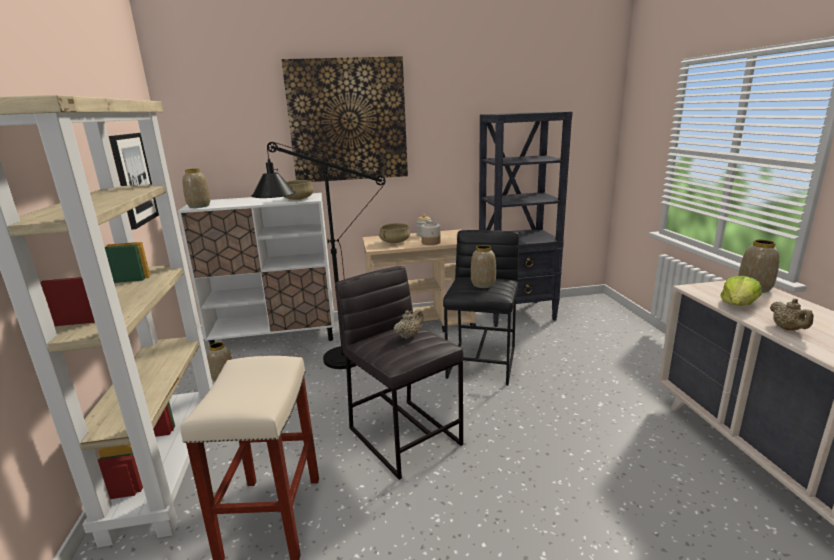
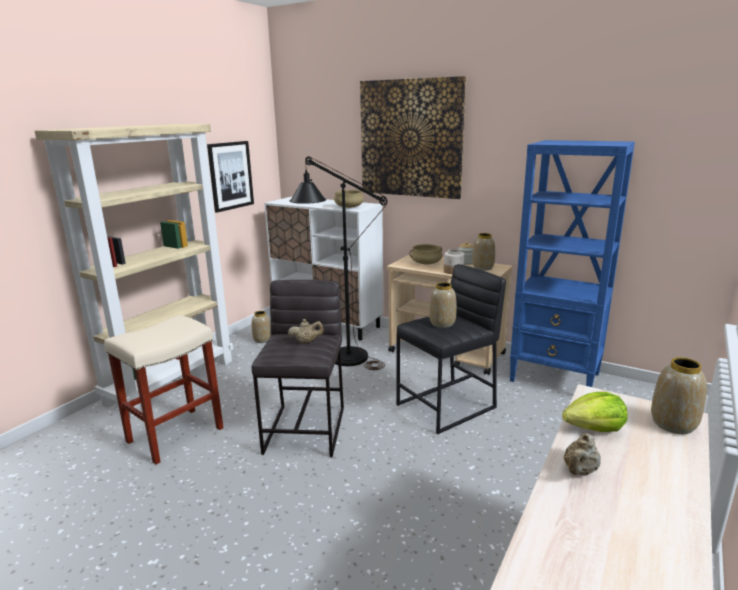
camera: 40 degrees right, 0 degrees up
vase [182,169,210,208] -> vase moved to [472,233,495,271]
black bookcase [479,112,573,327] -> blue bookcase [510,140,635,387]

